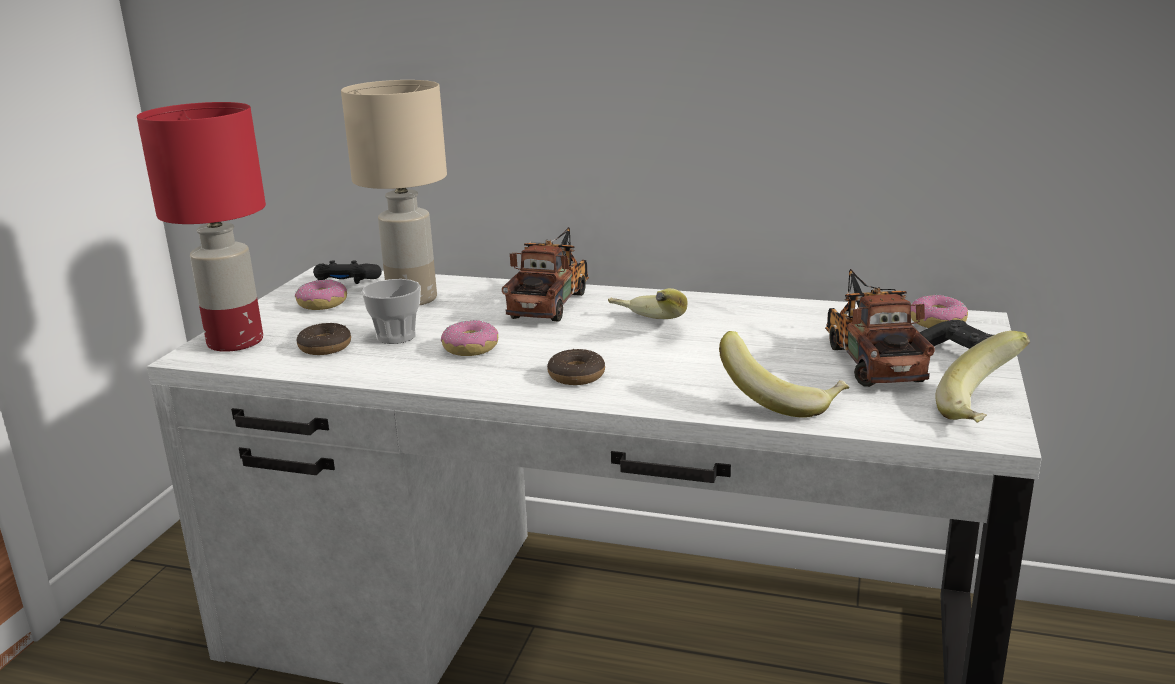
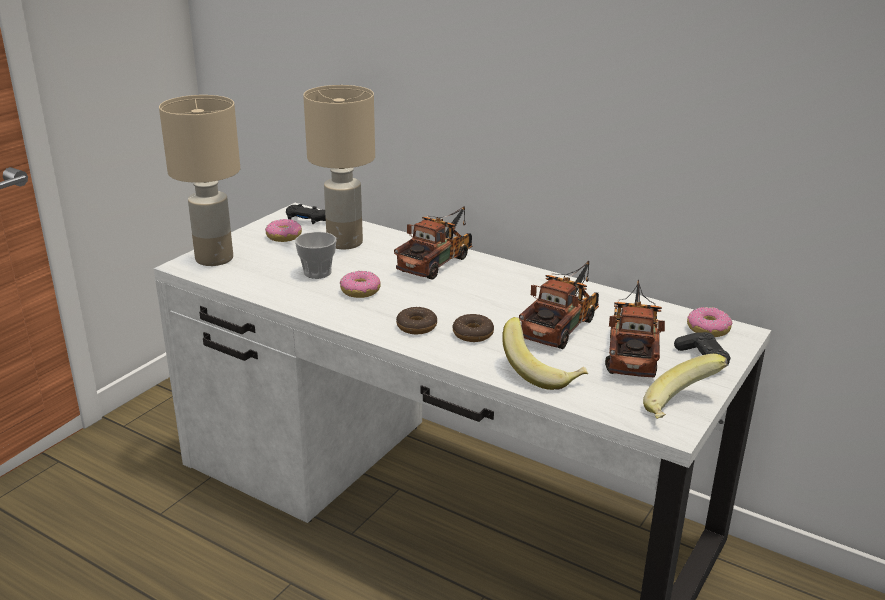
camera: 15 degrees right, 5 degrees up
red table lamp [137,102,266,352] -> beige table lamp [159,95,240,266]
donut [296,323,351,355] -> donut moved to [453,314,494,342]
banana [608,288,687,319] -> none
none -> toy truck [519,260,599,349]

